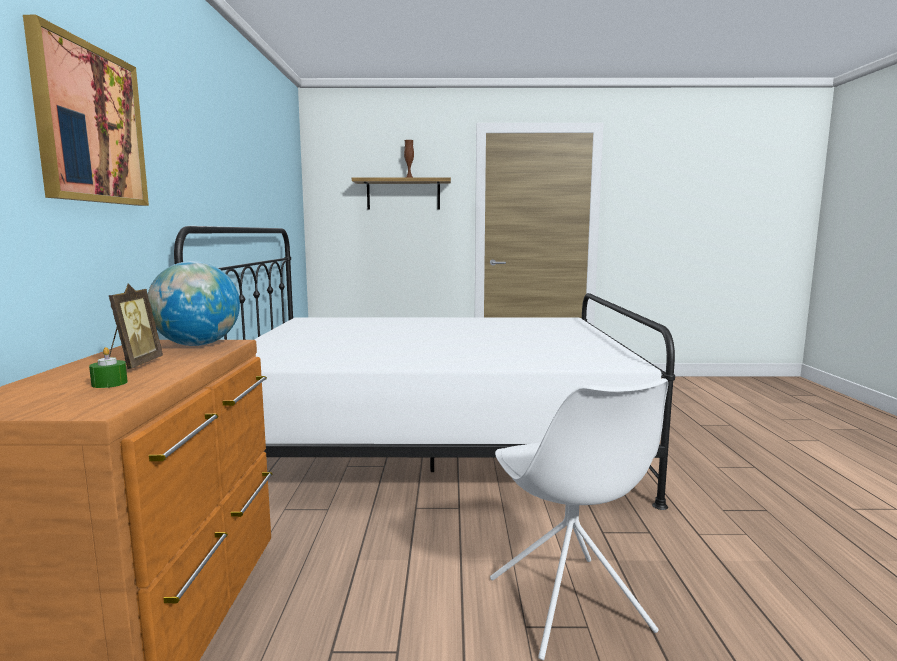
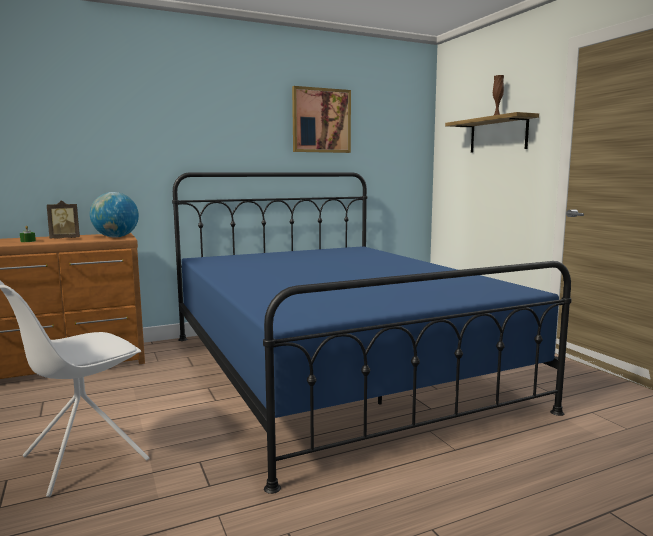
camera: 65 degrees right, 0 degrees up
picture [23,15,149,206] -> picture moved to [292,86,351,153]
white bed [174,226,675,510] -> blue bed [172,172,572,494]

